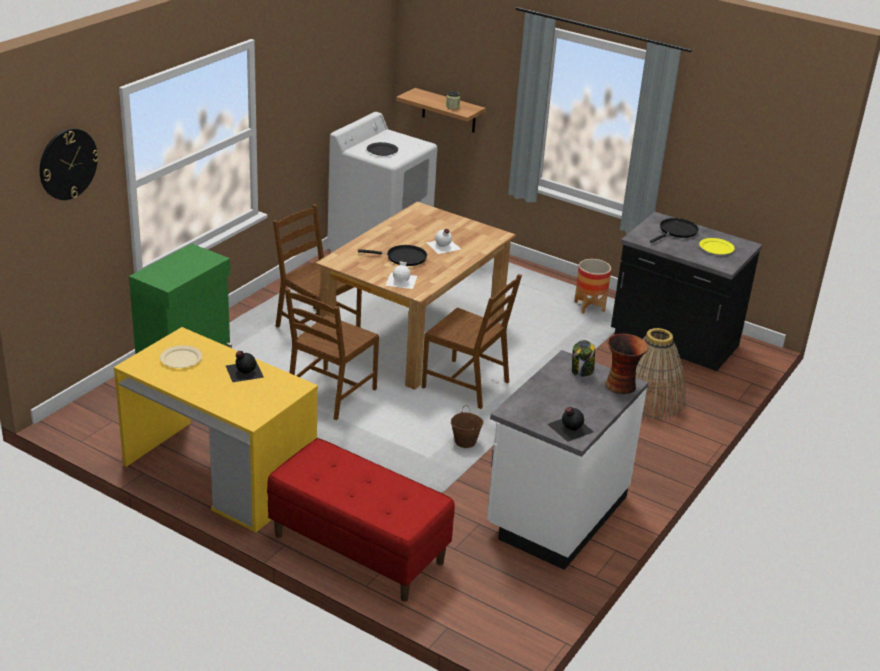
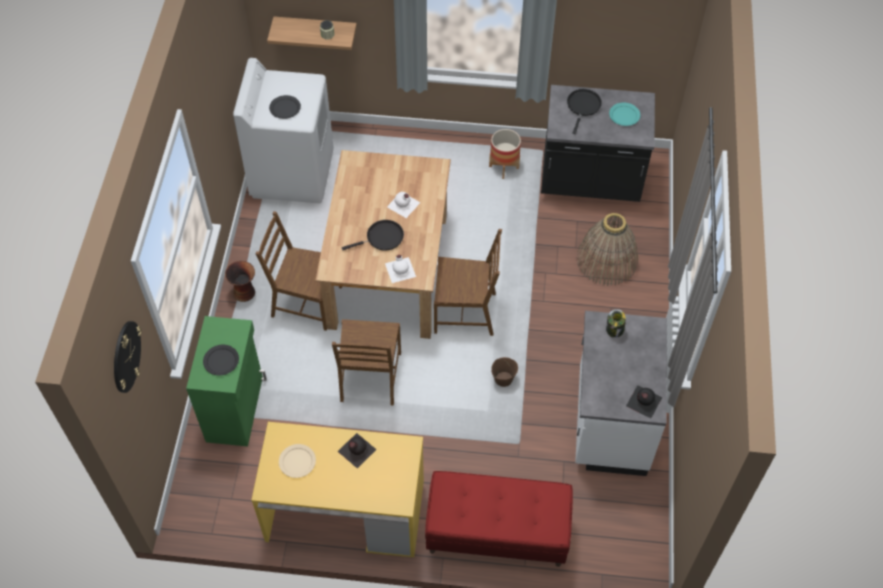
camera: 25 degrees left, 25 degrees up
vase [605,334,648,394] -> vase moved to [225,261,255,302]
yellow plate [699,238,735,255] -> turquoise plate [609,103,640,126]
none -> black plate [203,345,239,375]

